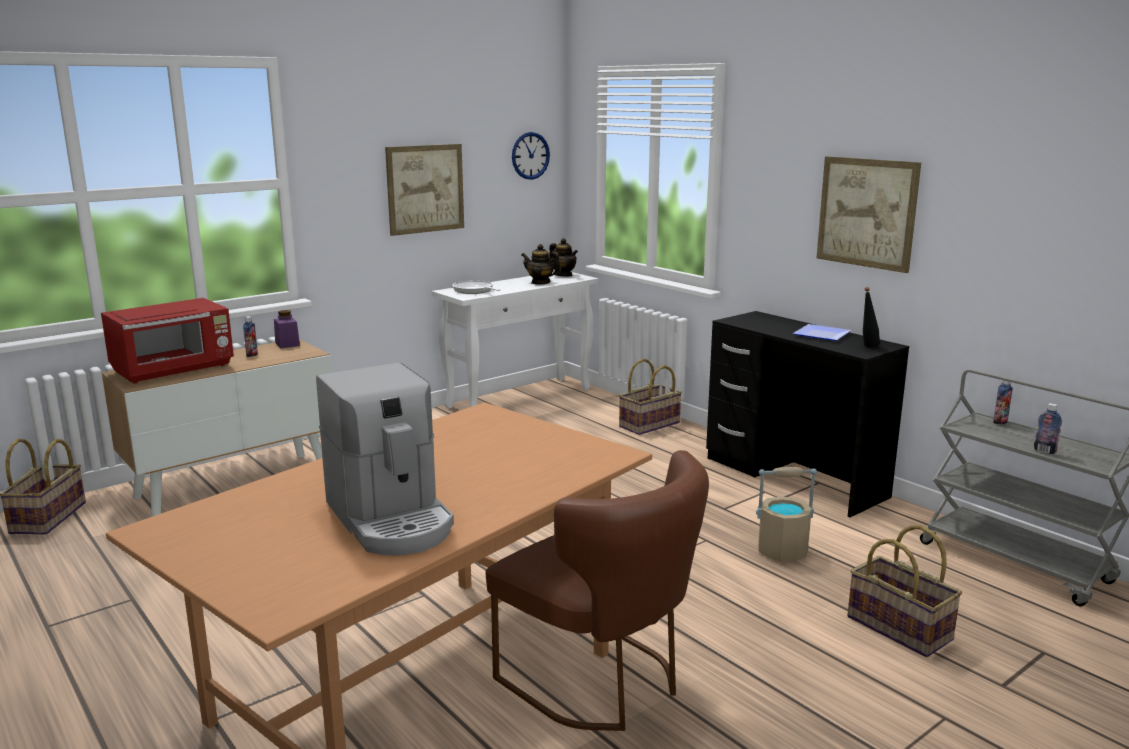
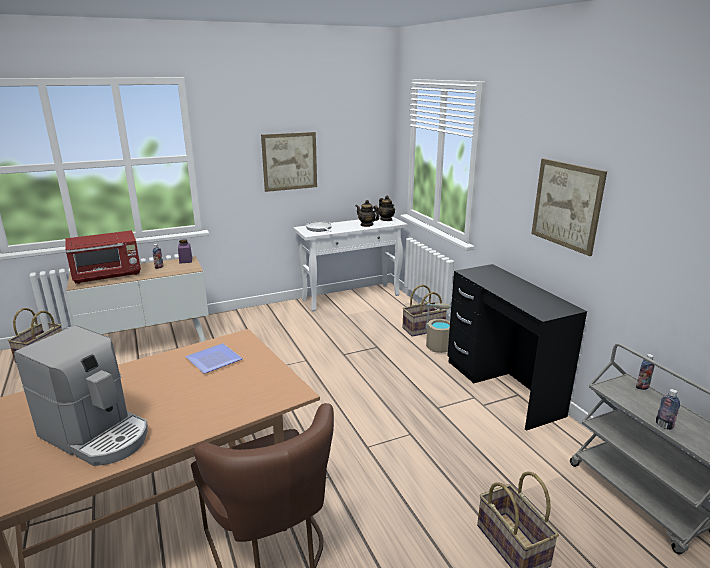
camera: 15 degrees right, 5 degrees up
coffee machine [316,363,454,556] -> coffee machine turned 45 degrees counterclockwise [14,325,148,466]
wall clock [512,132,550,180] -> none
beige bucket [756,467,817,562] -> beige bucket moved to [426,303,451,353]
plate [793,324,852,341] -> plate moved to [185,343,243,374]
black bottle [863,287,880,347] -> none

